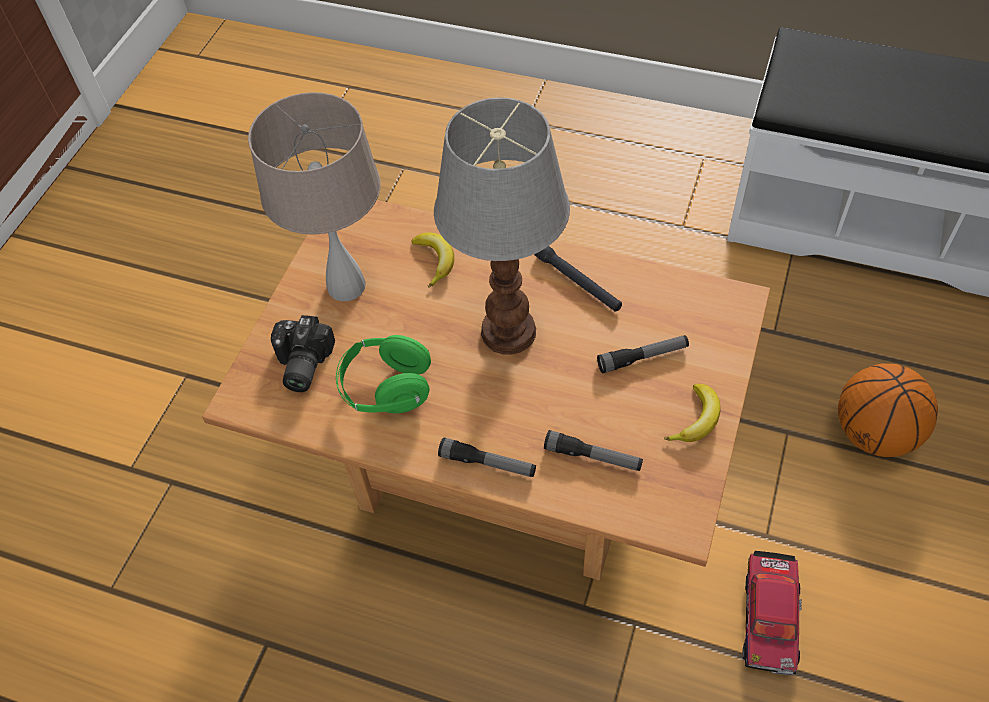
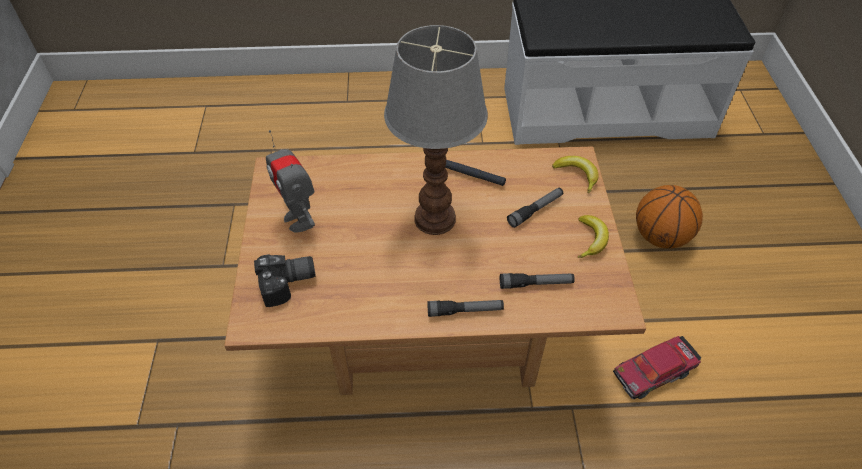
camera: 25 degrees left, 5 degrees down
beige table lamp [248,92,381,301] -> toy robot [266,130,315,233]
camera [271,315,335,392] -> camera turned 90 degrees counterclockwise [254,254,316,307]
green headphones [336,335,431,413] -> none
banana [411,232,454,288] -> banana moved to [552,156,599,193]
toy car [742,551,802,675] -> toy car turned 75 degrees clockwise [613,336,701,399]

